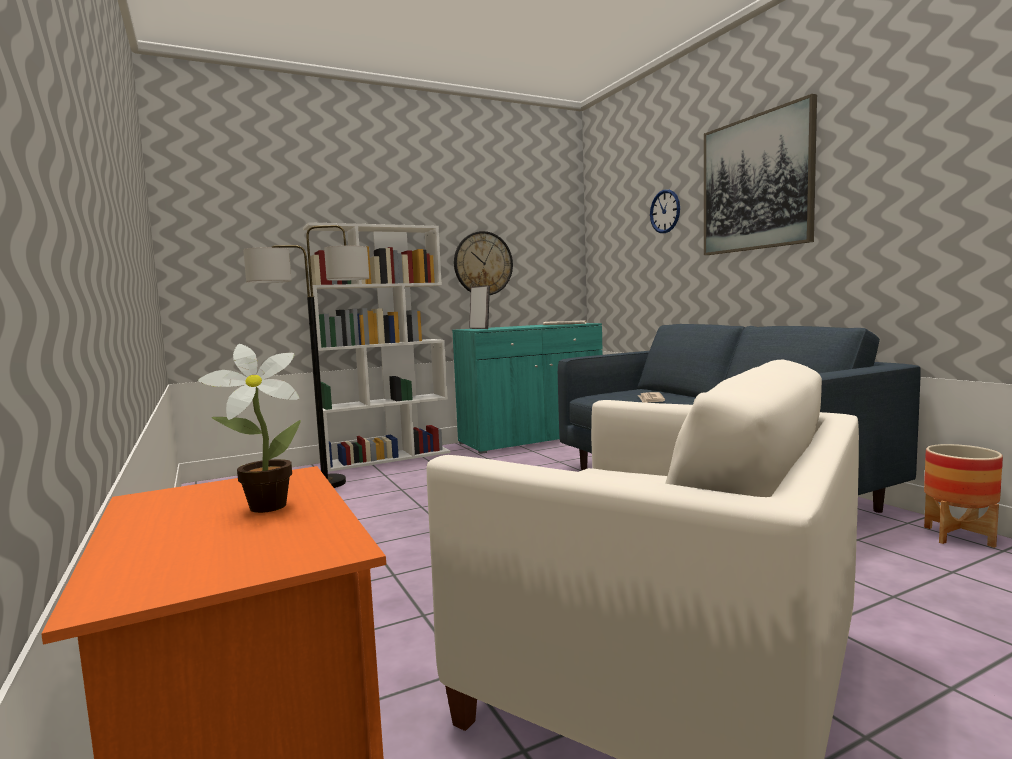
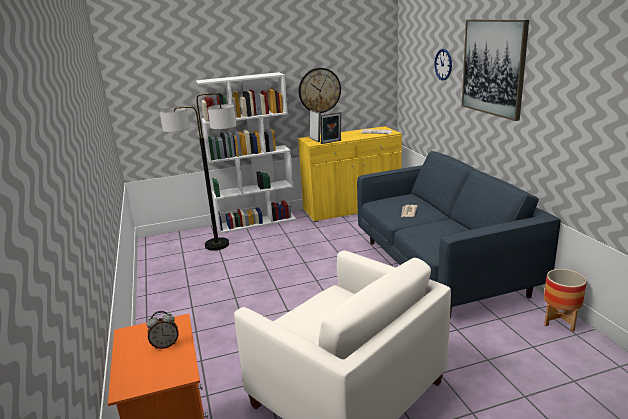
camera: 10 degrees right, 15 degrees up
potted plant [198,344,301,513] -> alarm clock [147,311,178,349]
turquoise cabinet [452,323,602,454] -> yellow cabinet [298,126,402,222]
none -> picture frame [320,112,341,144]

